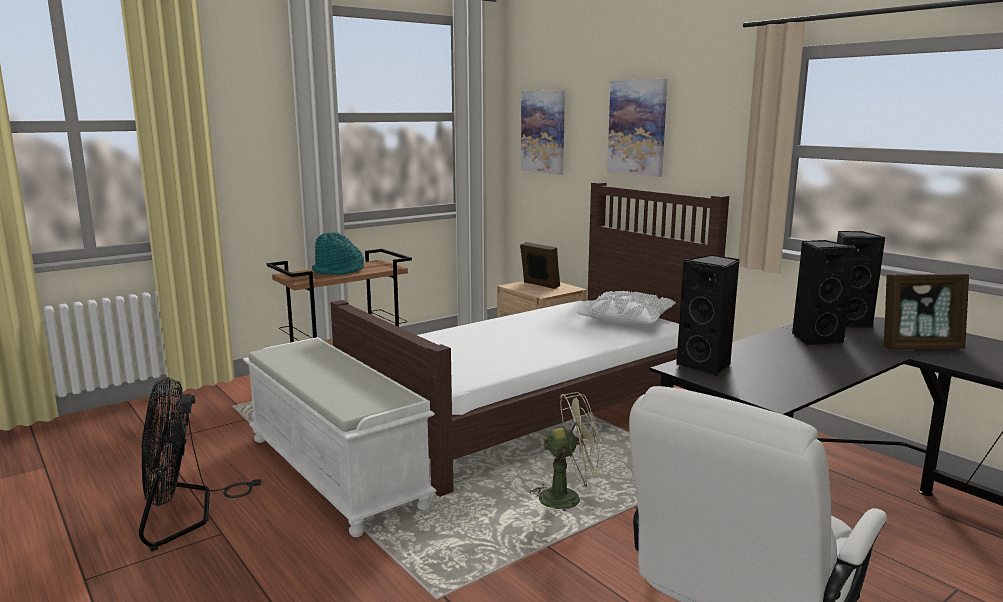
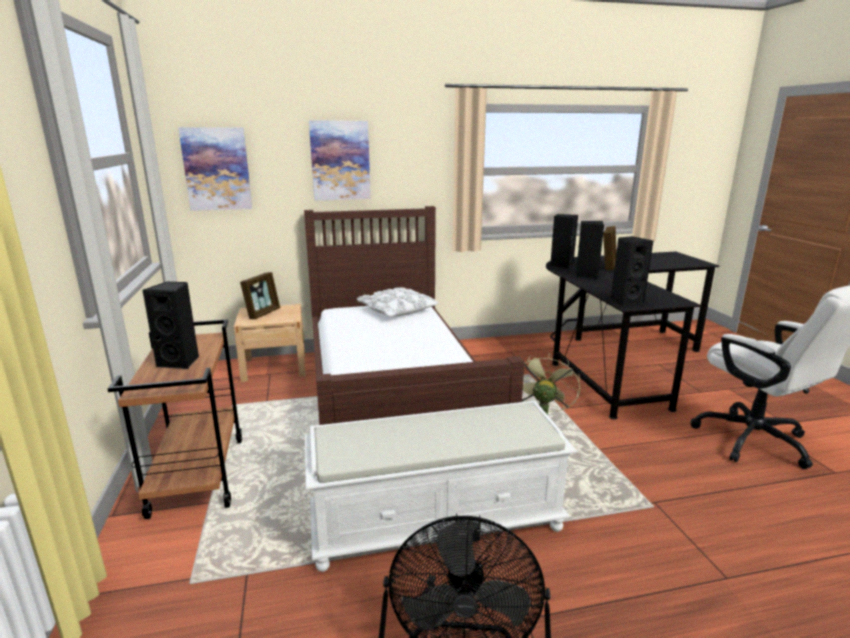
camera: 65 degrees left, 5 degrees up
turquoise hat [312,232,364,275] -> black speaker [142,282,199,369]
picture frame [520,242,560,289] -> picture frame turned 135 degrees clockwise [240,272,280,319]

